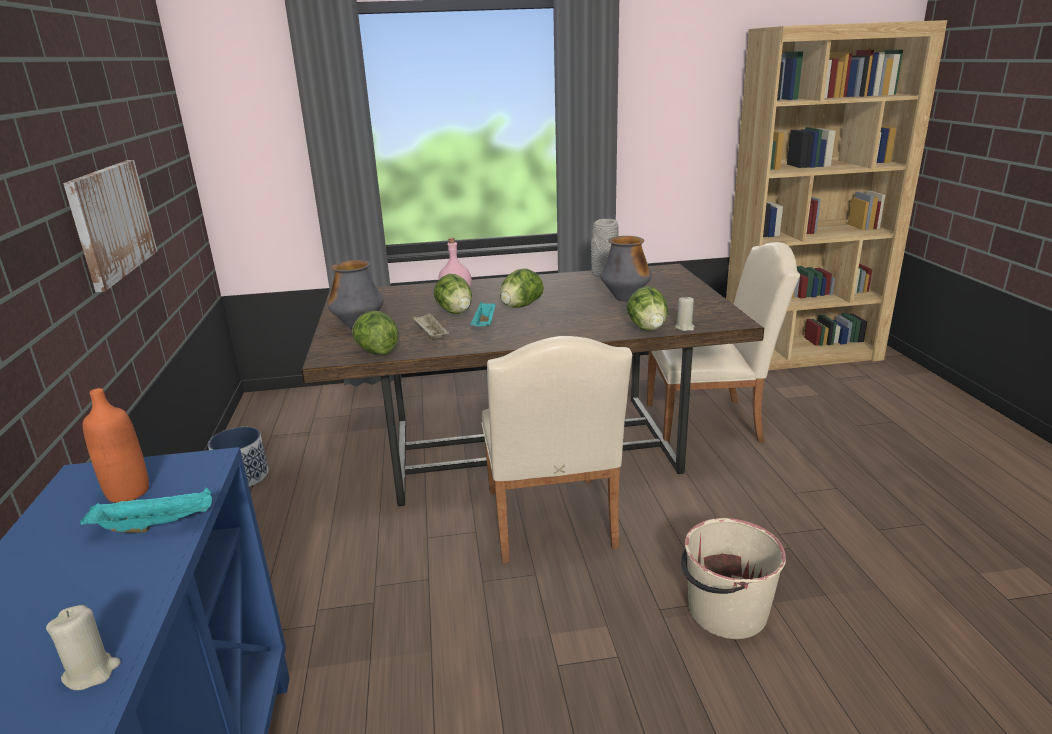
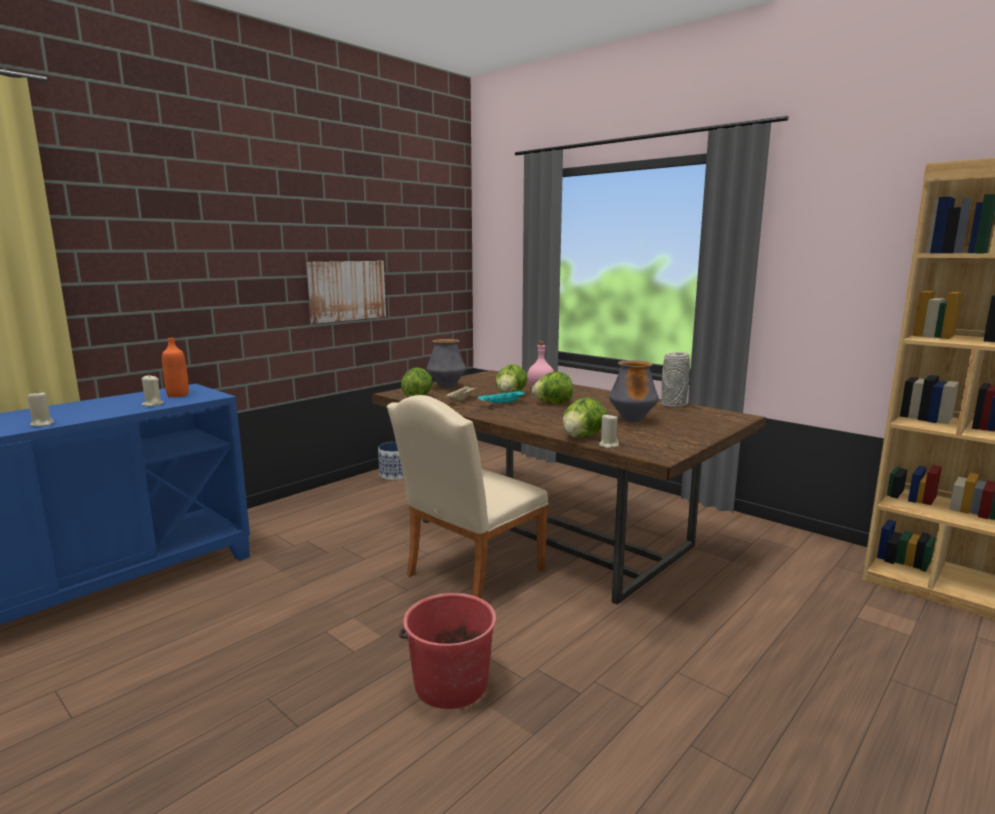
camera: 50 degrees right, 10 degrees down
turquoise tray [80,488,212,533] -> beige candle [142,375,164,406]
beige chair [647,242,800,444] -> none
beige bucket [681,518,786,639] -> red bucket [399,593,496,709]

